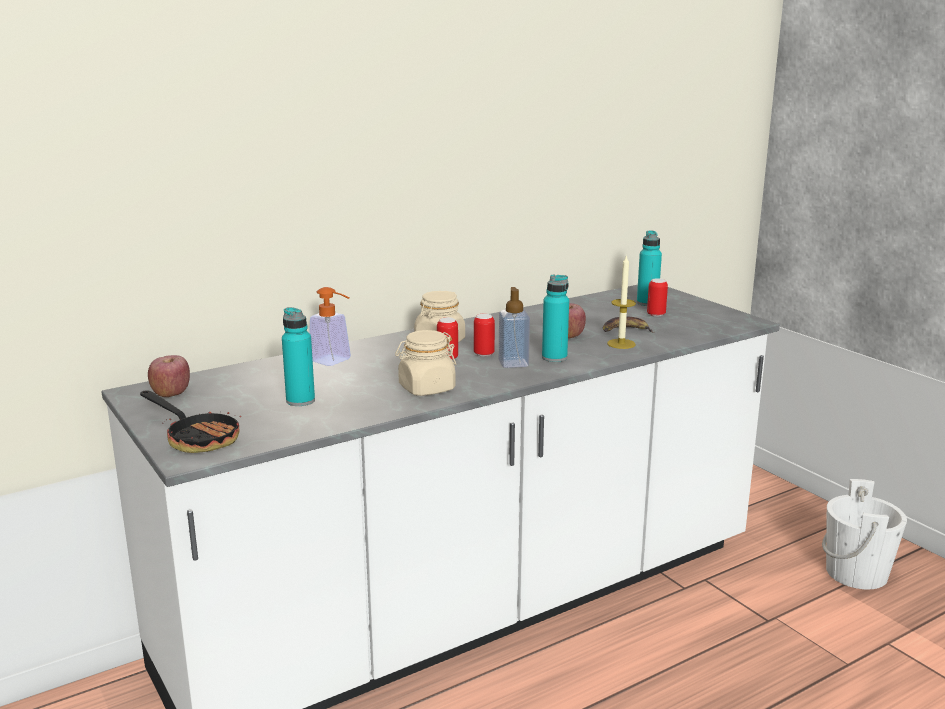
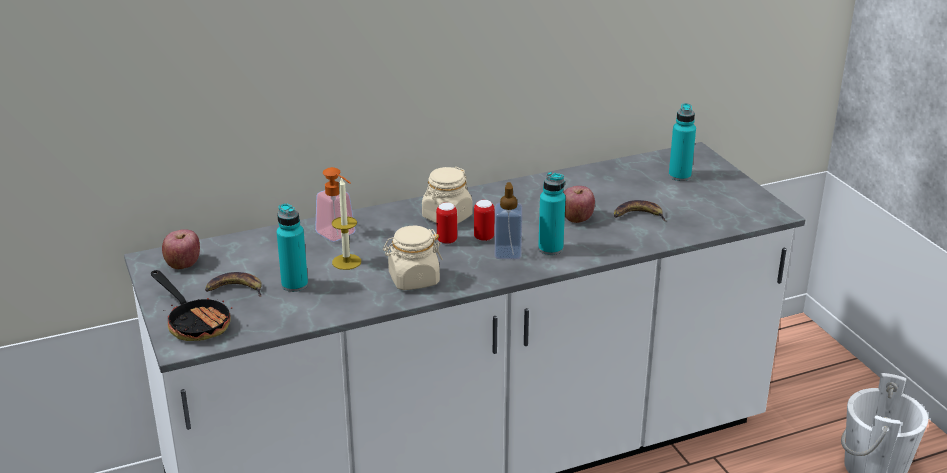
camera: 10 degrees right, 10 degrees up
candle [607,254,636,349] -> candle moved to [332,177,361,270]
can [647,278,668,317] -> none
none -> banana [205,272,262,297]

